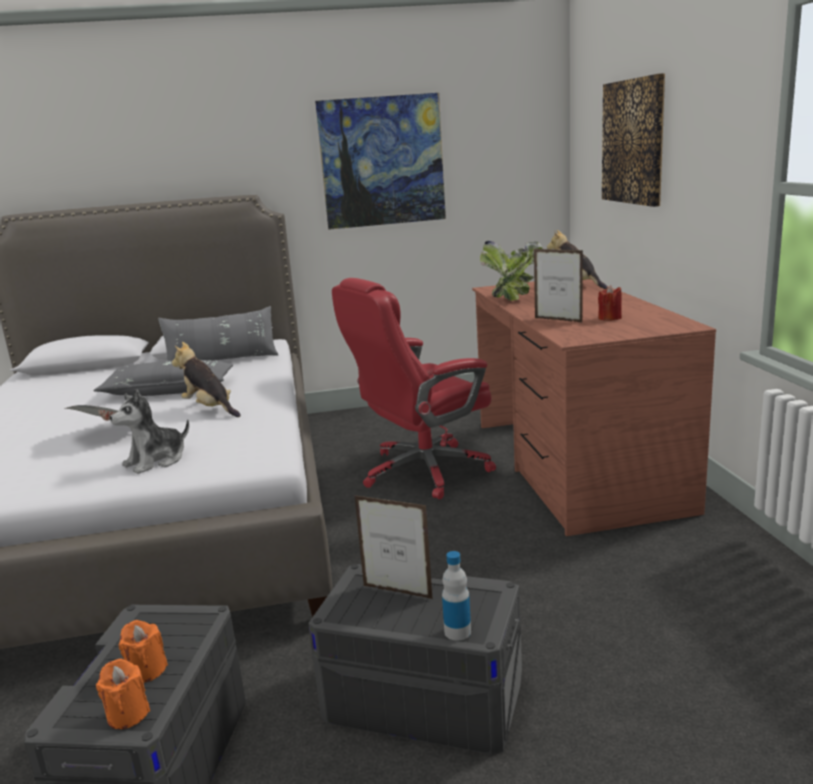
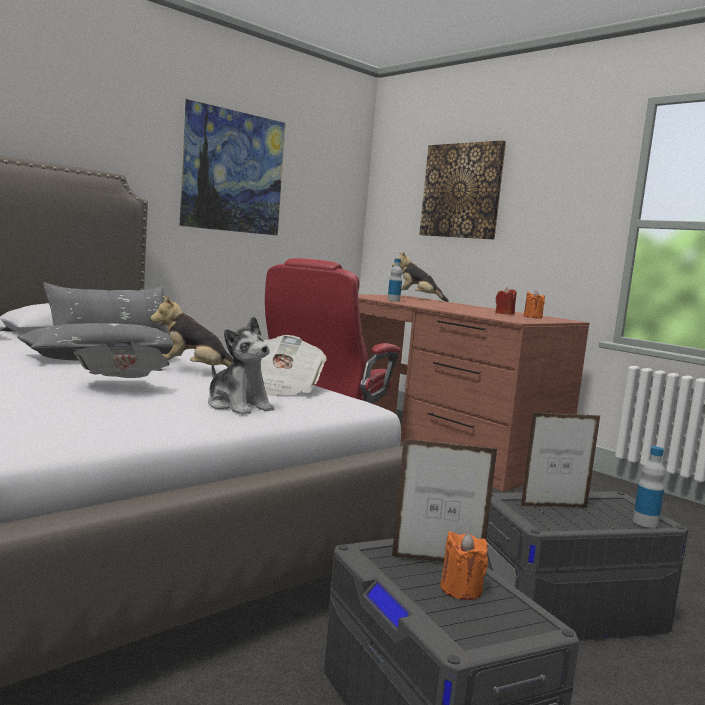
camera: 35 degrees left, 10 degrees down
orange candle [96,658,150,729] -> orange candle moved to [524,290,545,318]
plush toy [110,389,189,474] -> plush toy turned 60 degrees counterclockwise [208,316,274,415]
potted plant [480,241,543,301] -> bottle [387,259,402,302]
picture frame [534,249,583,323] -> picture frame moved to [392,438,498,563]
none -> newspaper [261,335,327,396]

